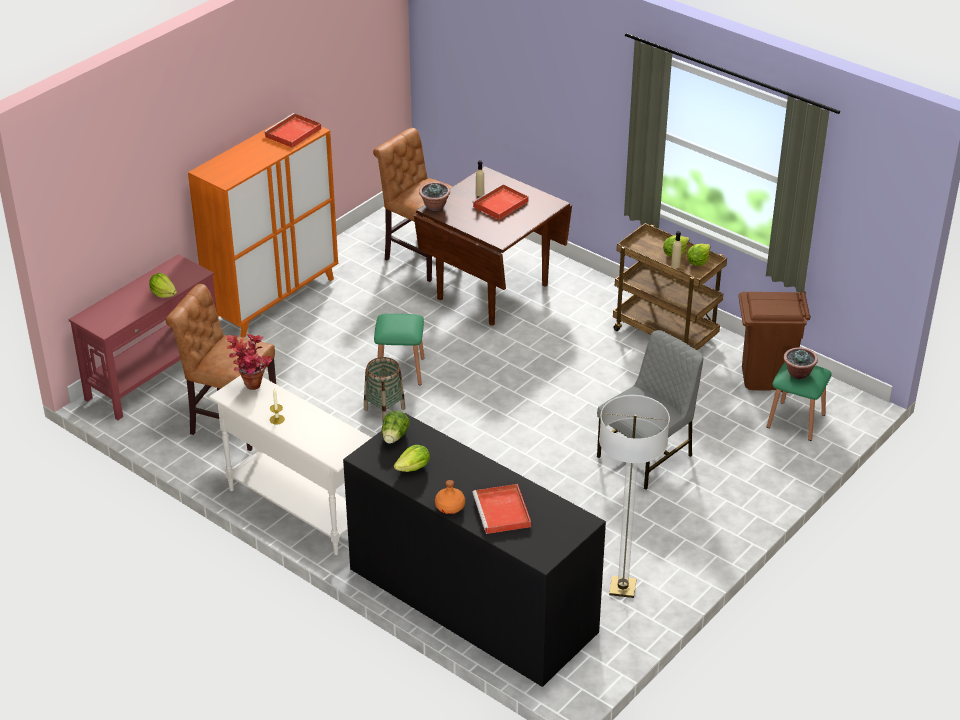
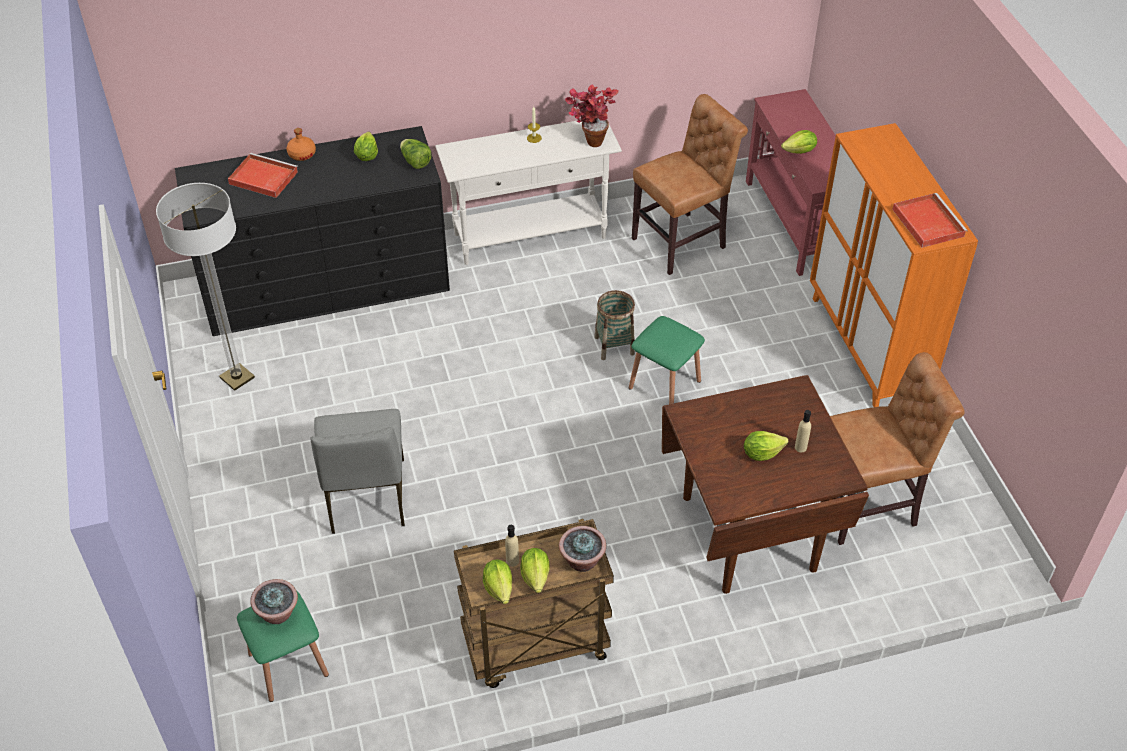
camera: 125 degrees right, 10 degrees up
potted plant [419,182,450,211] -> potted plant moved to [559,526,606,572]
red tray [472,184,529,220] -> lettuce [744,431,789,461]
brown trash can [738,291,811,393] -> none

